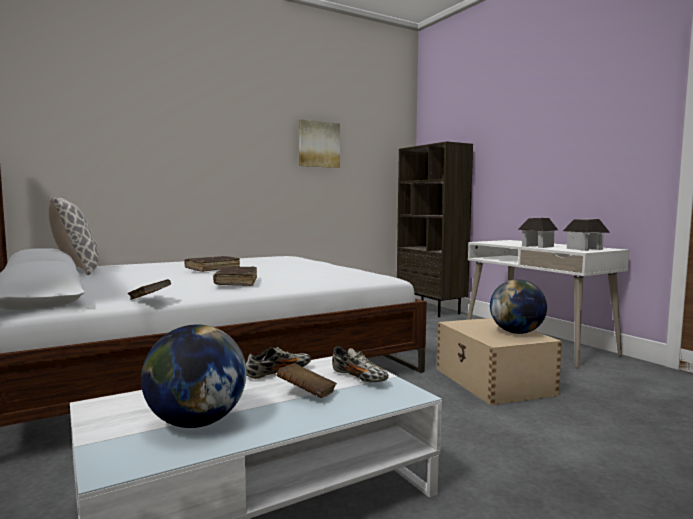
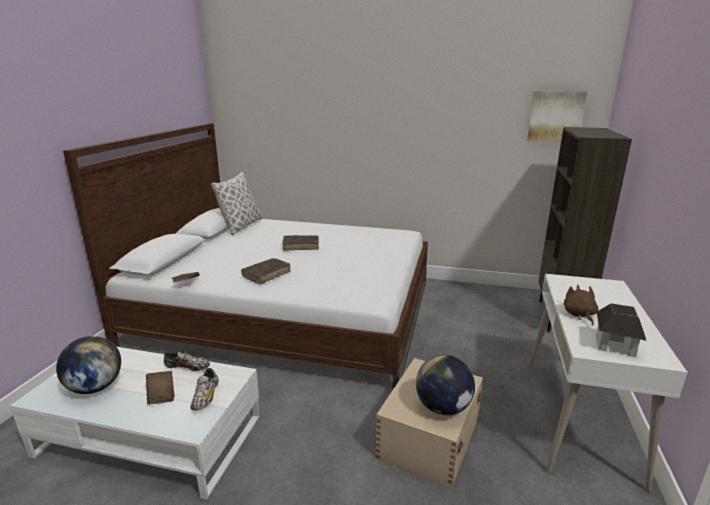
camera: 45 degrees right, 15 degrees up
picture [299,119,340,168] -> picture moved to [527,91,587,142]
toy house [518,218,558,248] -> brown plush toy [564,285,598,326]

